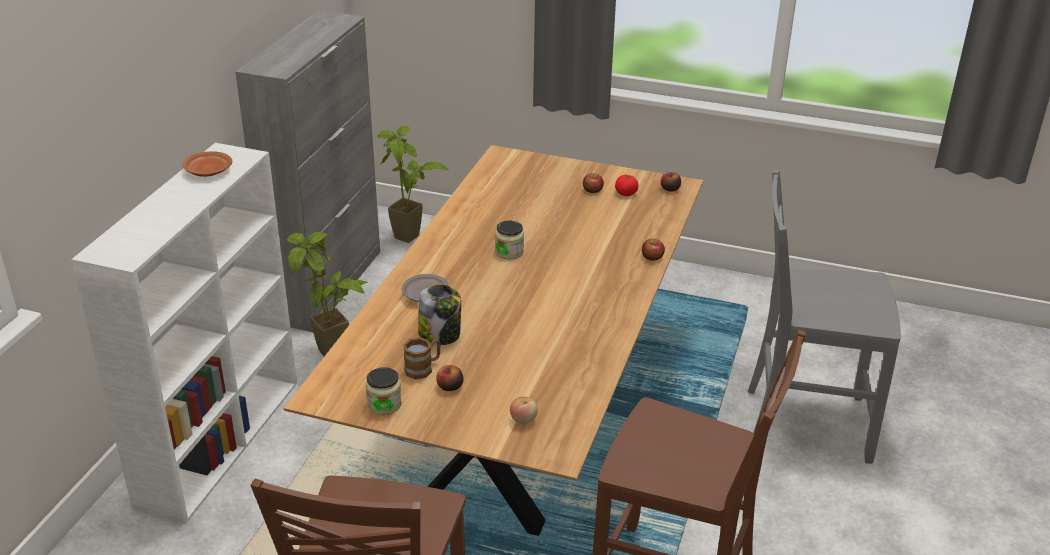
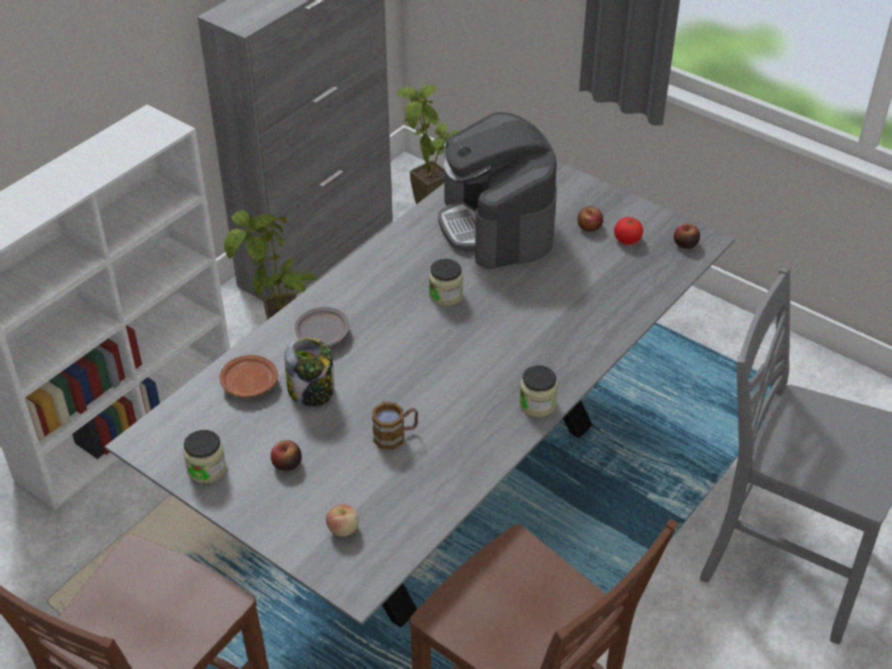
camera: 20 degrees right, 10 degrees up
brown plate [183,151,232,177] -> brown plate moved to [219,355,278,397]
brown dining table [284,145,704,536] -> grey dining table [105,160,735,627]
mug [403,337,441,379] -> mug moved to [372,402,418,449]
apple [642,239,665,261] -> none
none -> coffee machine [438,112,557,269]
none -> jar [519,365,558,417]

